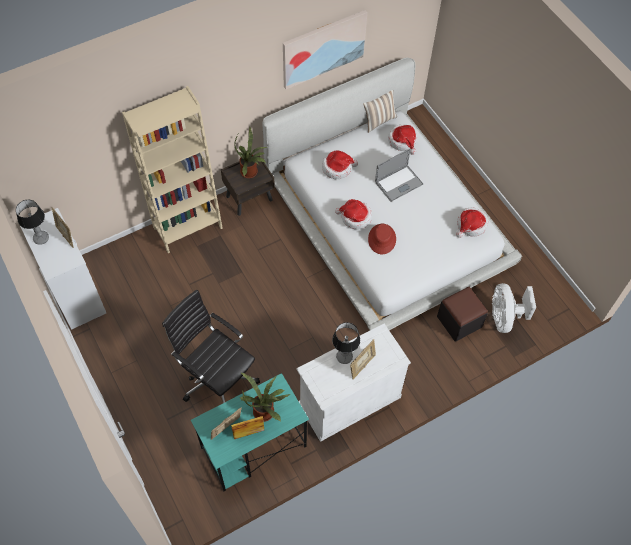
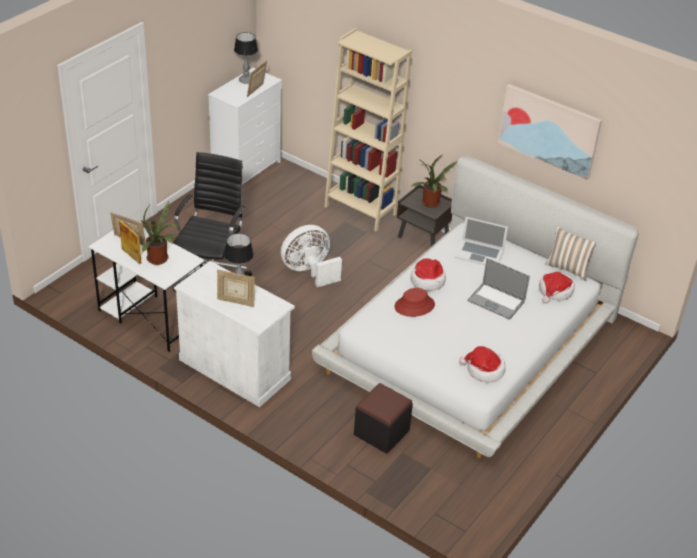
camera: 65 degrees right, 20 degrees down
turquoise desk [191,373,309,491] -> white desk [89,227,205,352]
hat [322,150,358,179] -> laptop [454,217,508,265]
white fan [492,283,536,333] -> white fan moved to [281,225,342,288]

